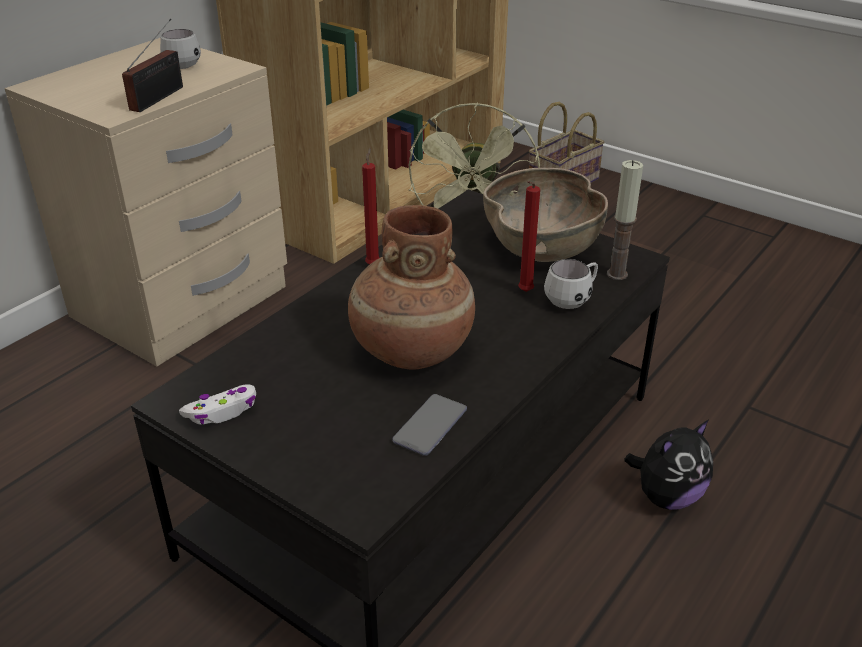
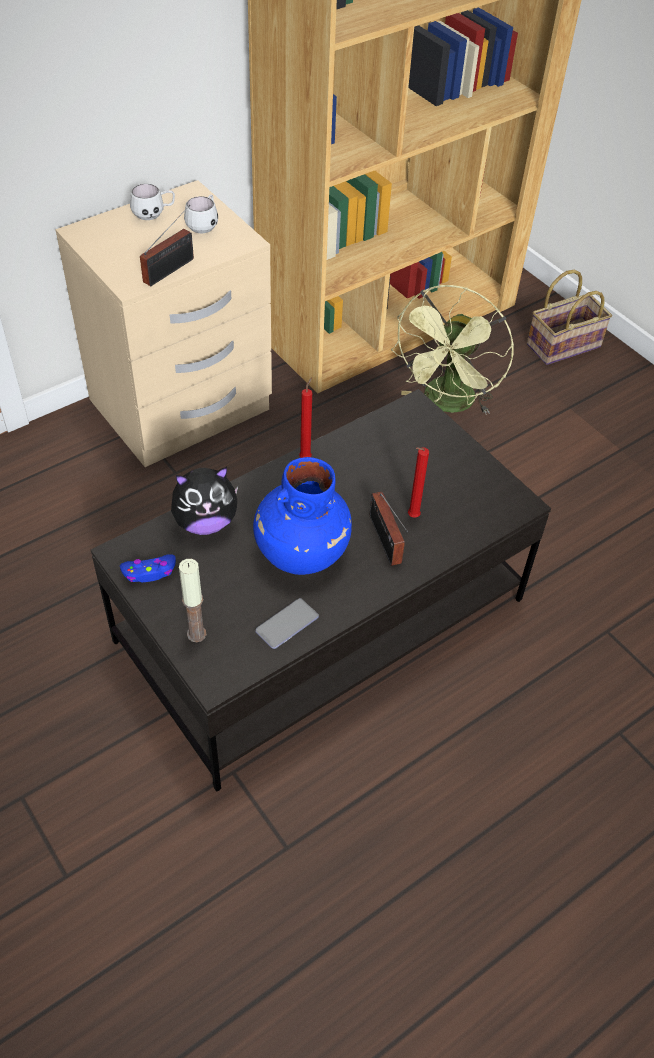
camera: 15 degrees right, 15 degrees up
white game controller [179,385,256,425] -> blue game controller [120,554,176,582]
brown vase [348,205,475,369] -> blue vase [253,457,352,575]
brown bowl [483,168,608,262] -> none
white mug [544,259,598,309] -> white mug moved to [130,184,175,220]
candle [607,160,643,280] -> candle moved to [179,559,206,642]
plush toy [624,419,713,510] -> plush toy moved to [171,467,239,535]
none -> radio [370,492,408,566]

